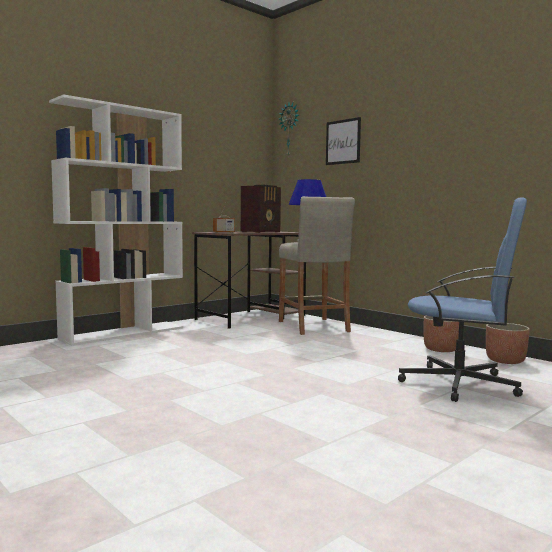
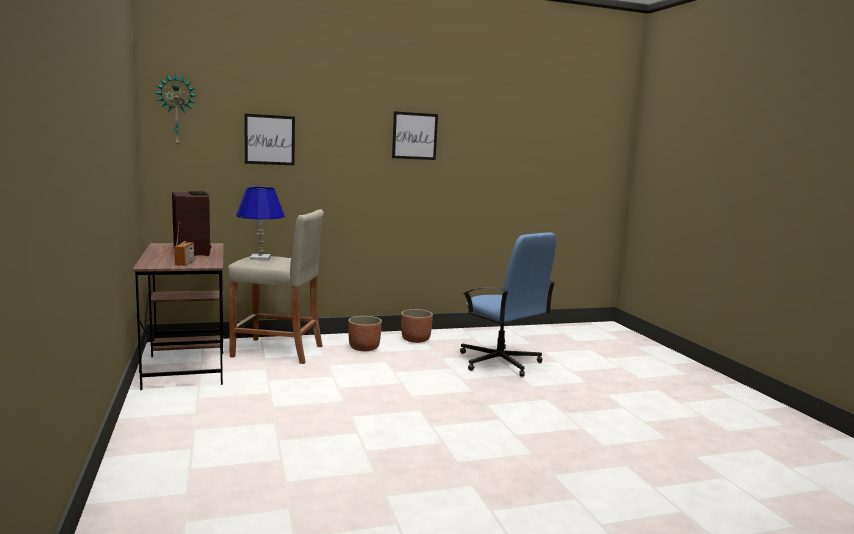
camera: 65 degrees left, 5 degrees up
white bookcase [49,94,183,346] -> none
blue office chair [398,197,527,402] -> blue office chair turned 90 degrees clockwise [460,232,557,377]
planter [486,323,530,364] -> planter moved to [348,316,382,351]
none -> picture [392,111,438,160]

